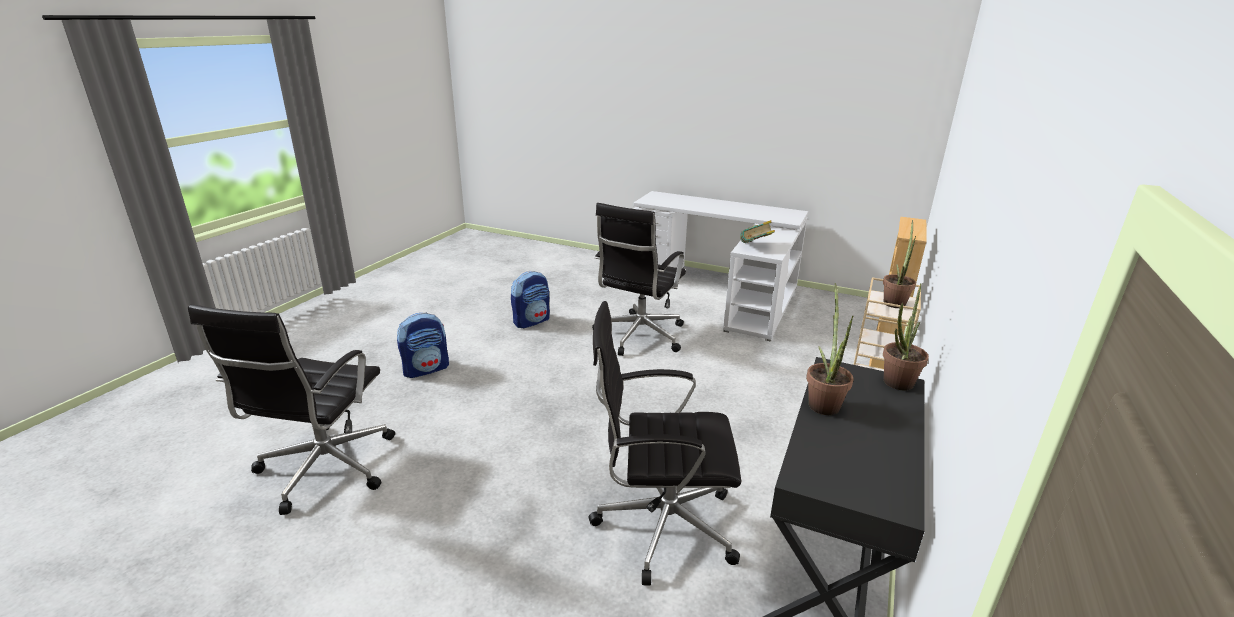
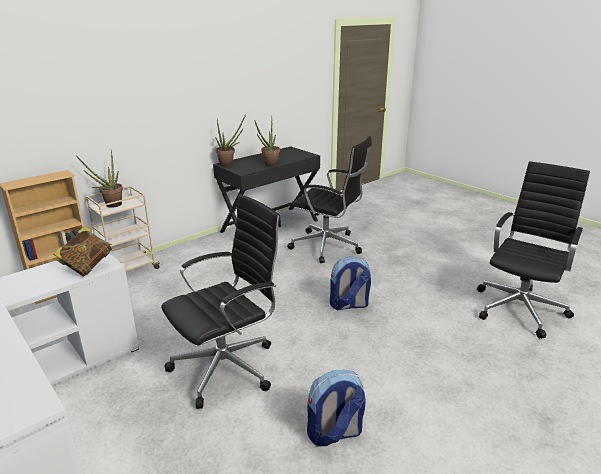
camera: 155 degrees left, 0 degrees up
backpack [397,312,449,378] -> backpack moved to [330,257,371,310]

